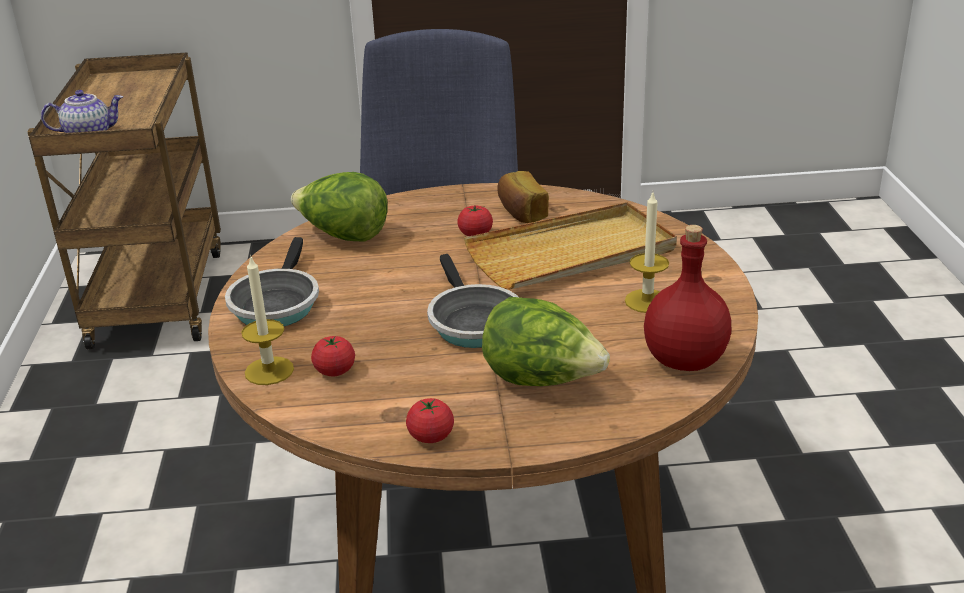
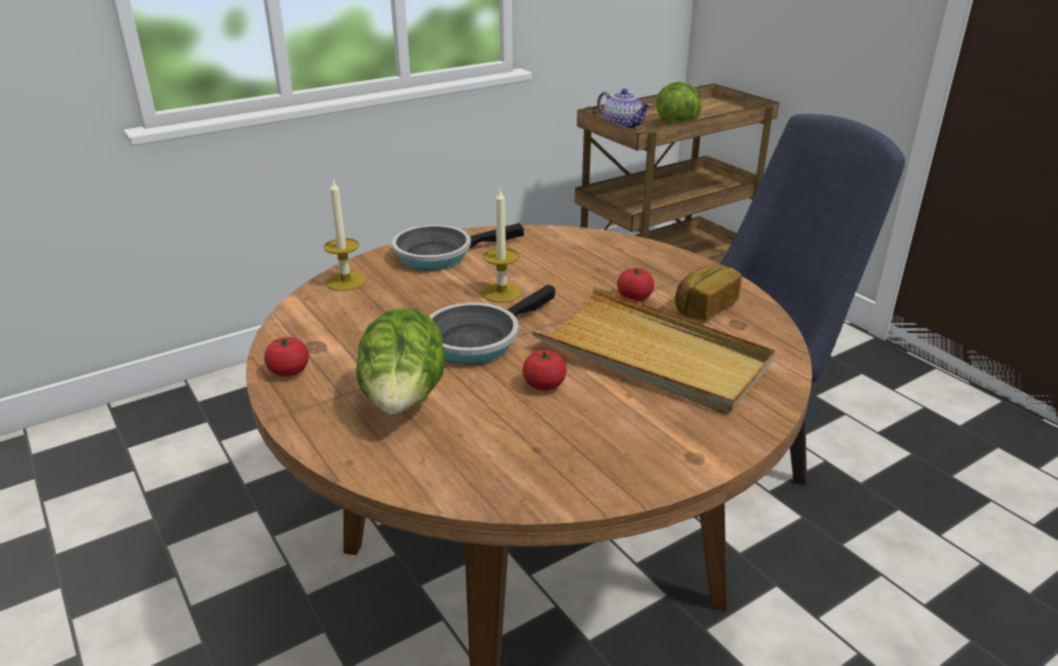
camera: 60 degrees right, 0 degrees up
lettuce [291,172,388,241] -> lettuce moved to [656,82,702,125]
tomato [311,336,355,376] -> tomato moved to [522,350,567,391]
candle [625,193,669,313] -> candle moved to [481,189,523,303]
red bottle [644,225,731,371] -> none

